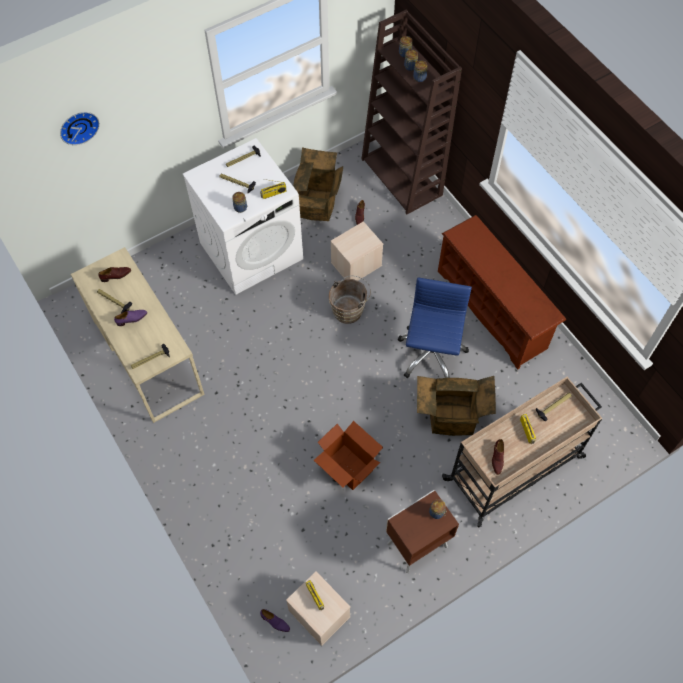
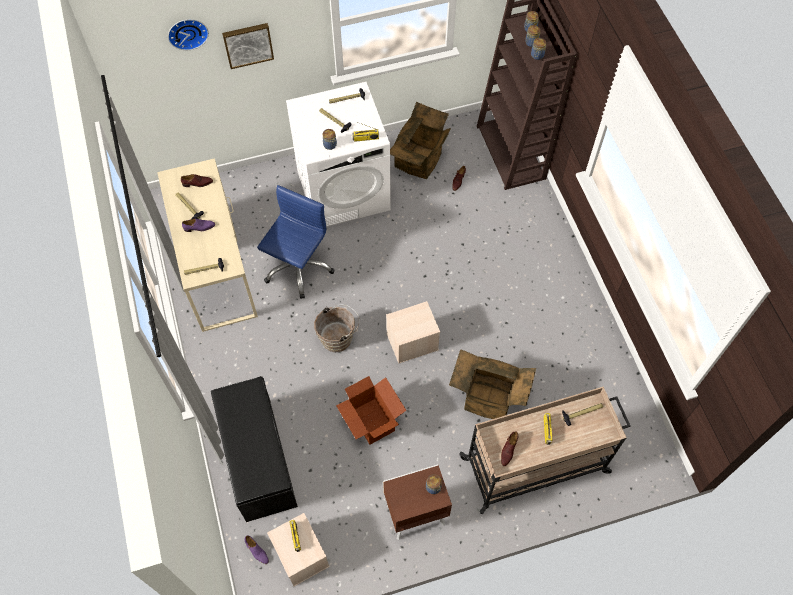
camera: 15 degrees right, 0 degrees up
brown bucket [329,276,371,324] -> brown bucket moved to [314,304,359,352]
beige storage box [330,221,384,281] -> beige storage box moved to [386,301,440,363]
blue office chair [398,278,472,378] -> blue office chair moved to [257,185,335,299]
brown shoe rack [438,215,566,369] -> none
none -> black bench [211,376,298,522]
none -> picture [222,23,274,69]

